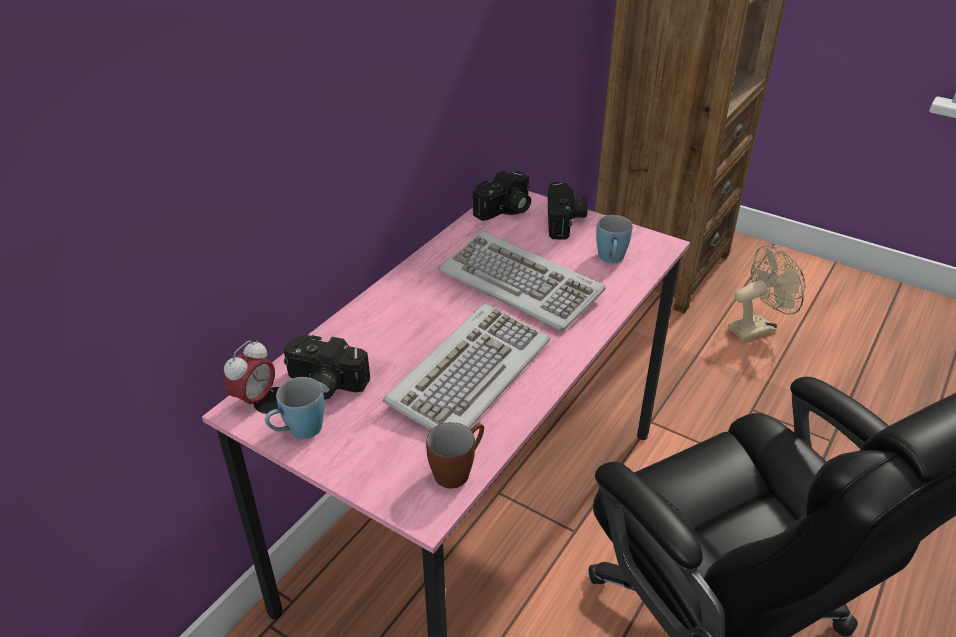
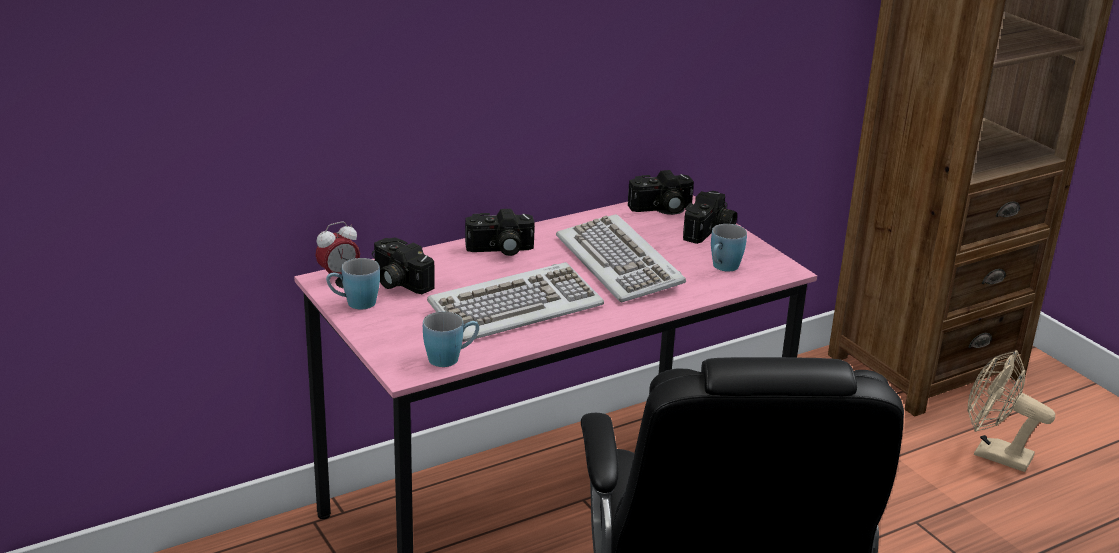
camera: 25 degrees right, 10 degrees down
brown mug [426,422,484,489] -> blue mug [423,312,479,367]
beige fan [728,245,805,341] -> beige fan turned 150 degrees counterclockwise [967,350,1055,472]
none -> camera [465,209,535,256]

